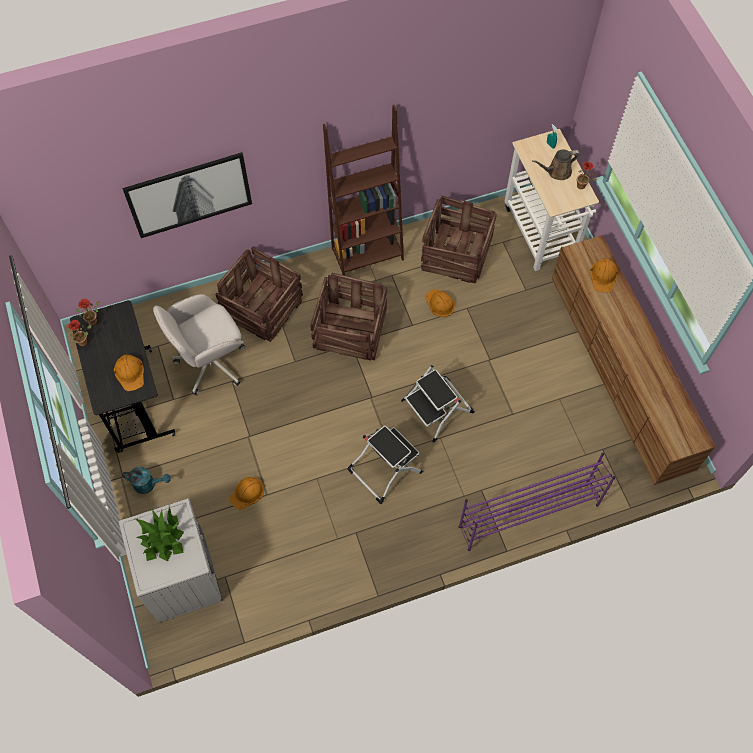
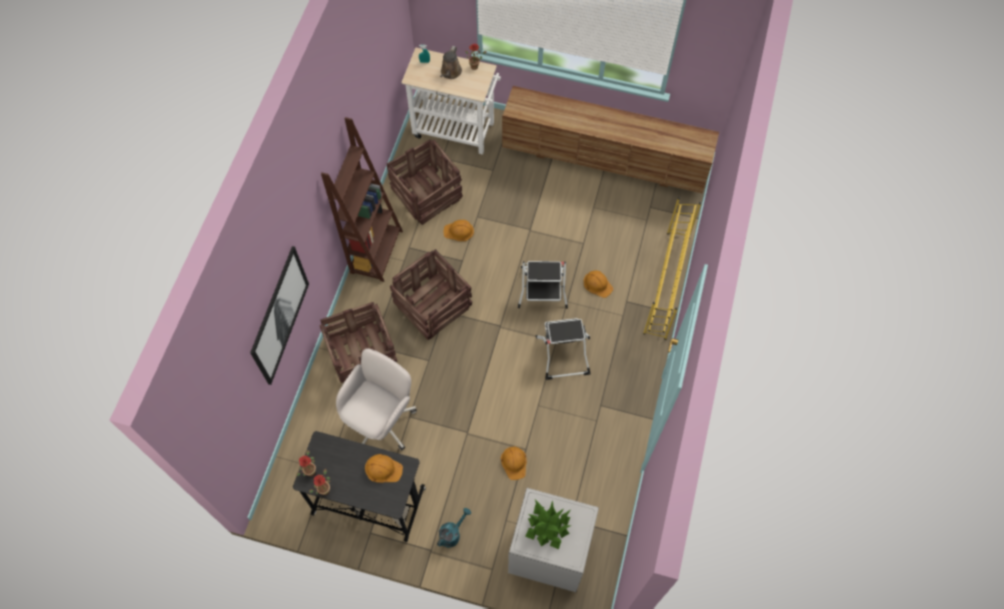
camera: 55 degrees left, 0 degrees up
white office chair [153,294,245,395] -> white office chair turned 150 degrees counterclockwise [336,348,417,451]
purple shoe rack [459,453,615,551] -> yellow shoe rack [643,197,701,340]
orange hard hat [590,259,618,292] -> orange hard hat moved to [584,271,613,298]

